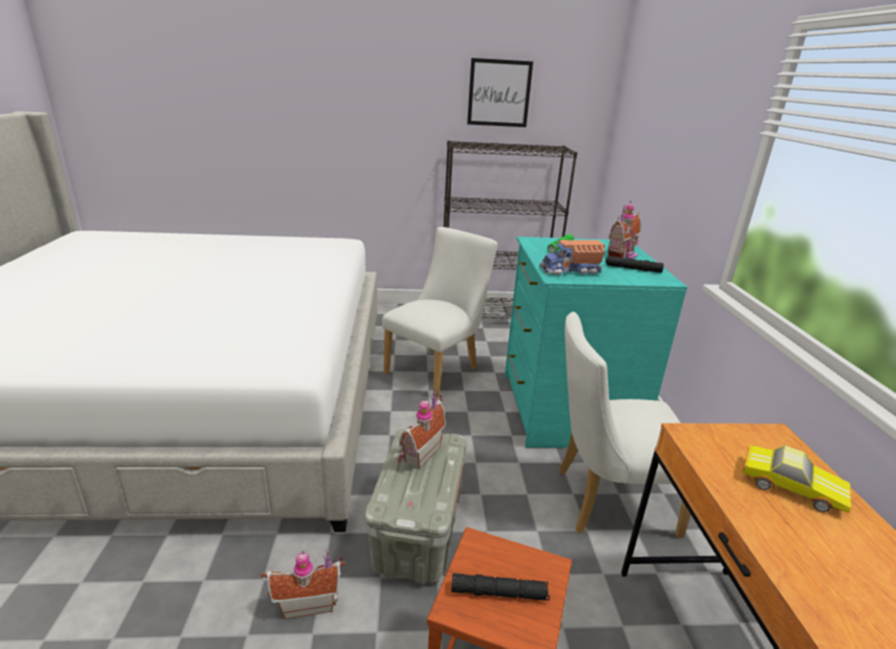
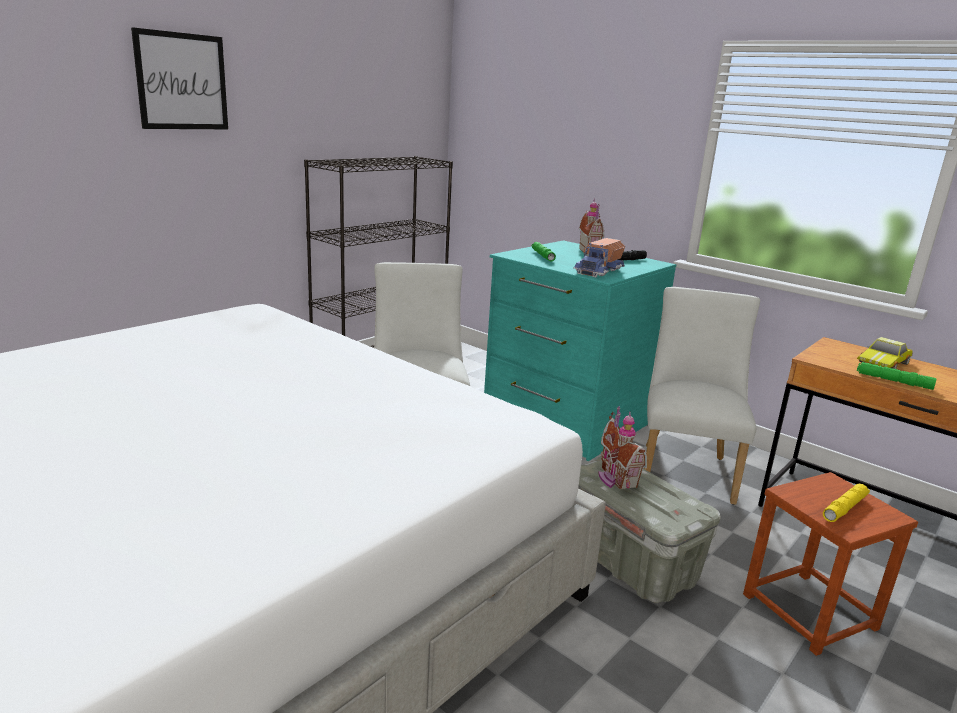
camera: 45 degrees left, 5 degrees down
toy house [261,549,346,619] -> none
black flashlight [451,573,550,601] -> yellow flashlight [823,483,870,522]
picture [467,58,533,127] -> picture moved to [131,27,228,129]
white chair [558,312,691,538] -> white chair turned 150 degrees clockwise [644,287,760,505]
toy car [743,445,851,513] -> toy car turned 150 degrees clockwise [857,337,913,369]
none -> green flashlight [857,362,937,390]

